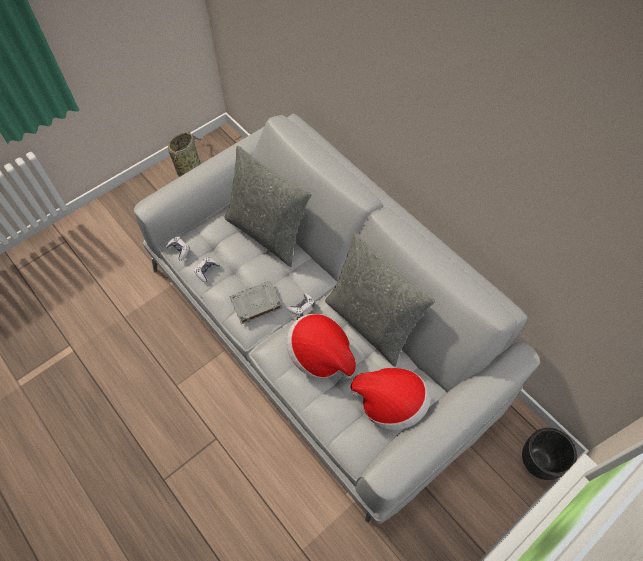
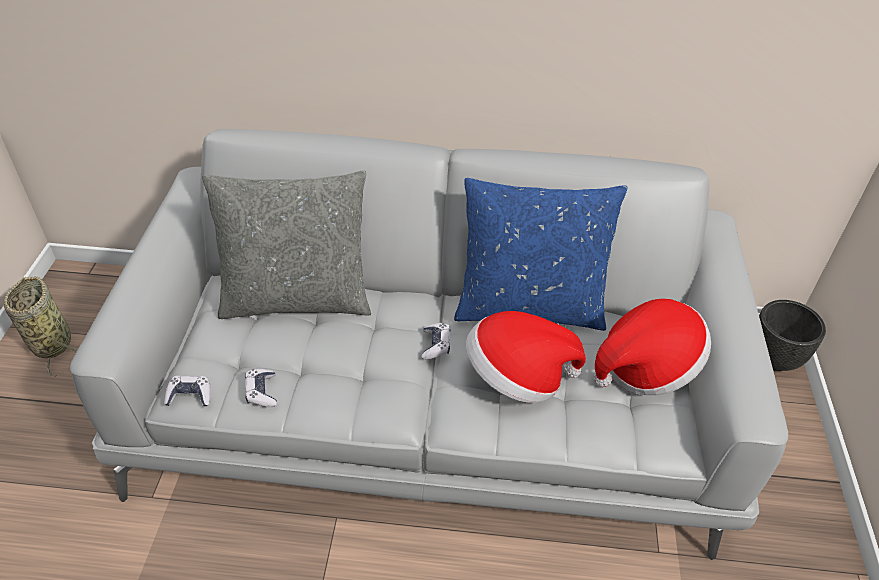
camera: 45 degrees left, 15 degrees down
grey book [230,281,282,324] -> none
grey pillow [325,233,435,367] -> blue pillow [454,178,628,331]

